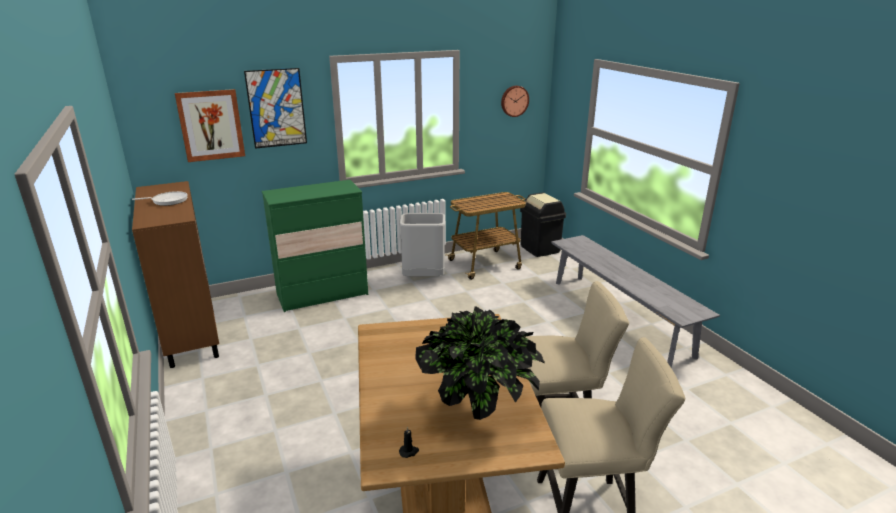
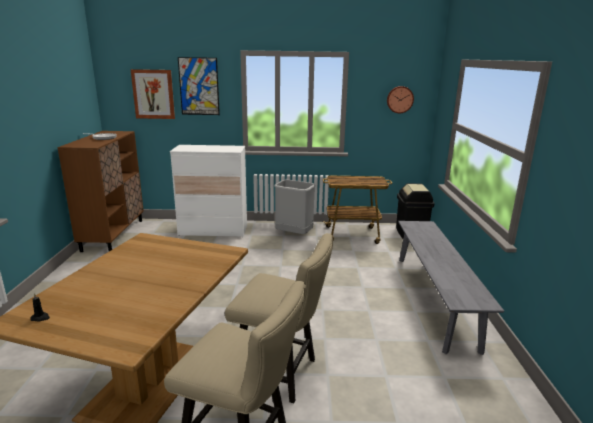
camera: 25 degrees right, 5 degrees down
green dresser [262,180,368,312] -> white dresser [170,145,247,237]
potted plant [415,306,545,420] -> none

